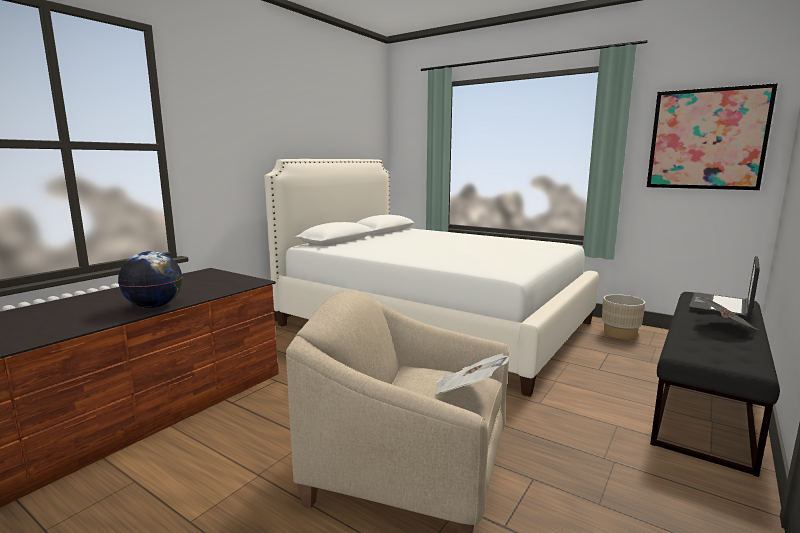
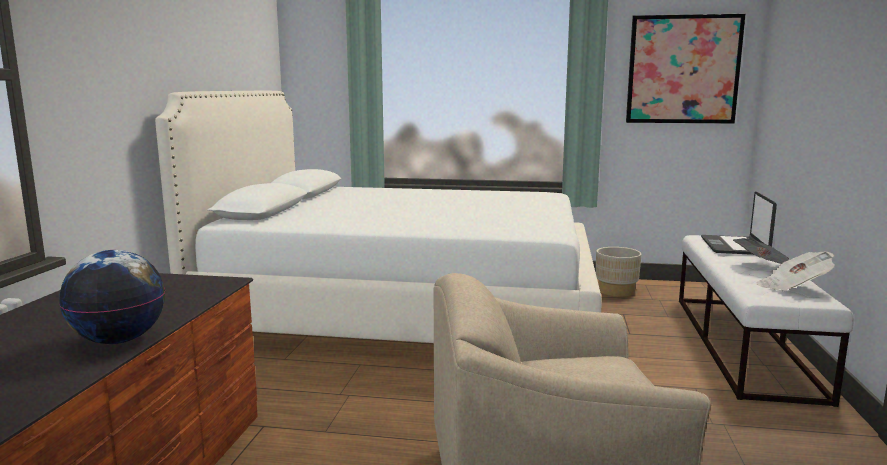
camera: 25 degrees left, 0 degrees up
newspaper [434,353,509,395] -> newspaper moved to [757,252,834,291]
black bench [650,292,780,477] -> white bench [679,235,854,407]

